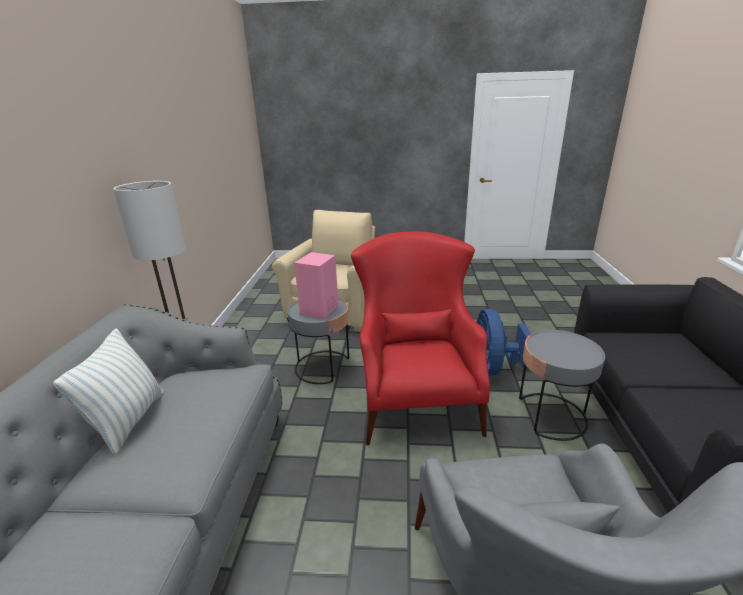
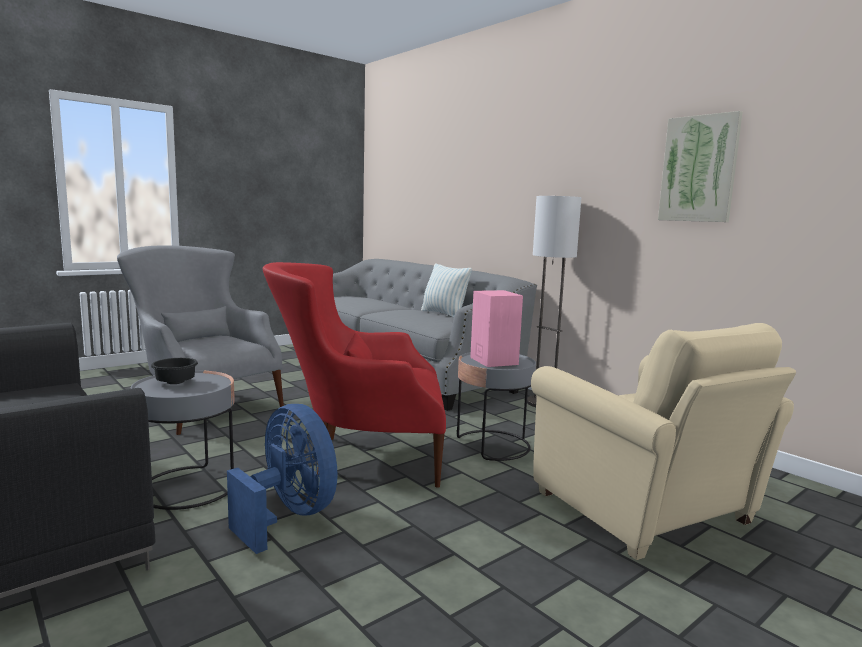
camera: 135 degrees right, 15 degrees down
red armchair [351,231,490,445] -> red armchair turned 135 degrees clockwise [263,262,446,488]
none -> black bowl [151,358,198,384]
none -> picture [658,111,743,222]

